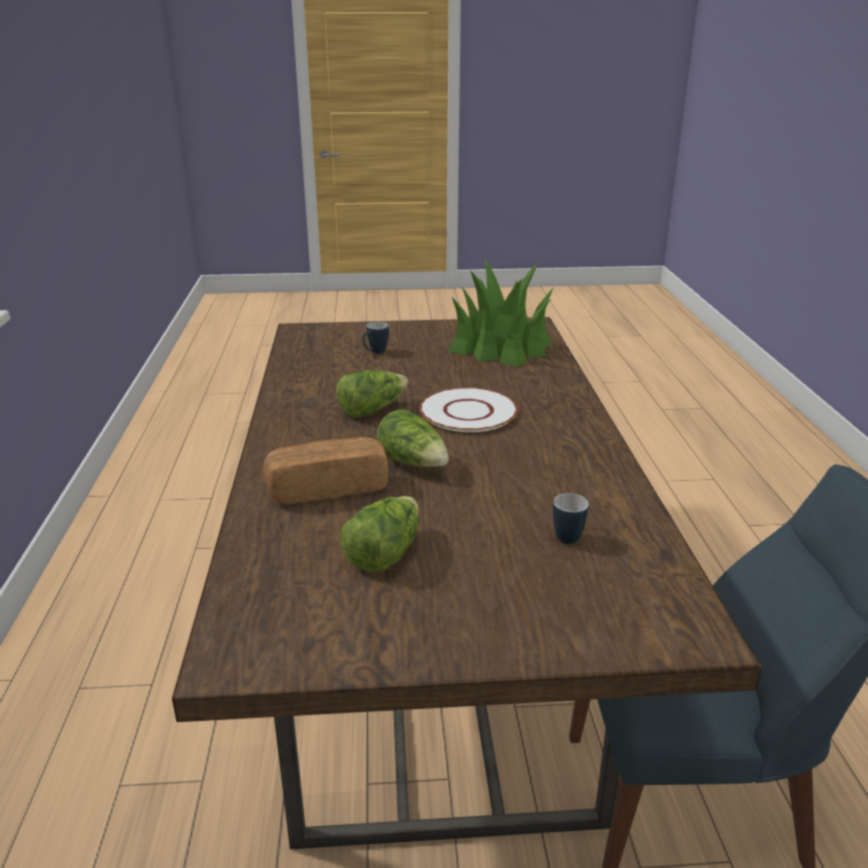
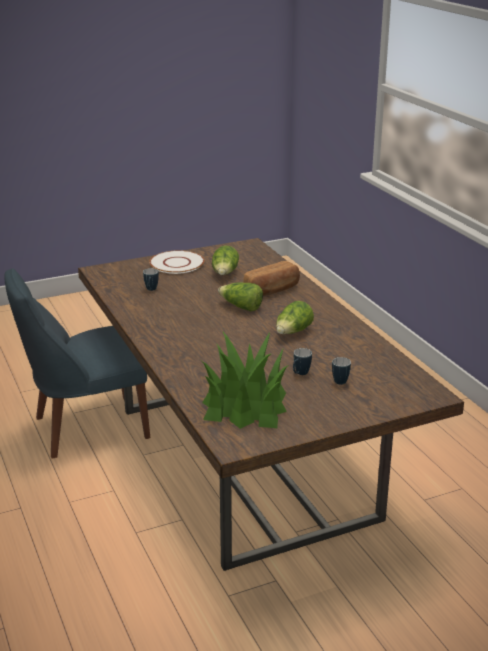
camera: 160 degrees right, 0 degrees up
white plate [419,387,518,432] -> white plate moved to [149,250,205,274]
none -> mug [293,348,312,375]

